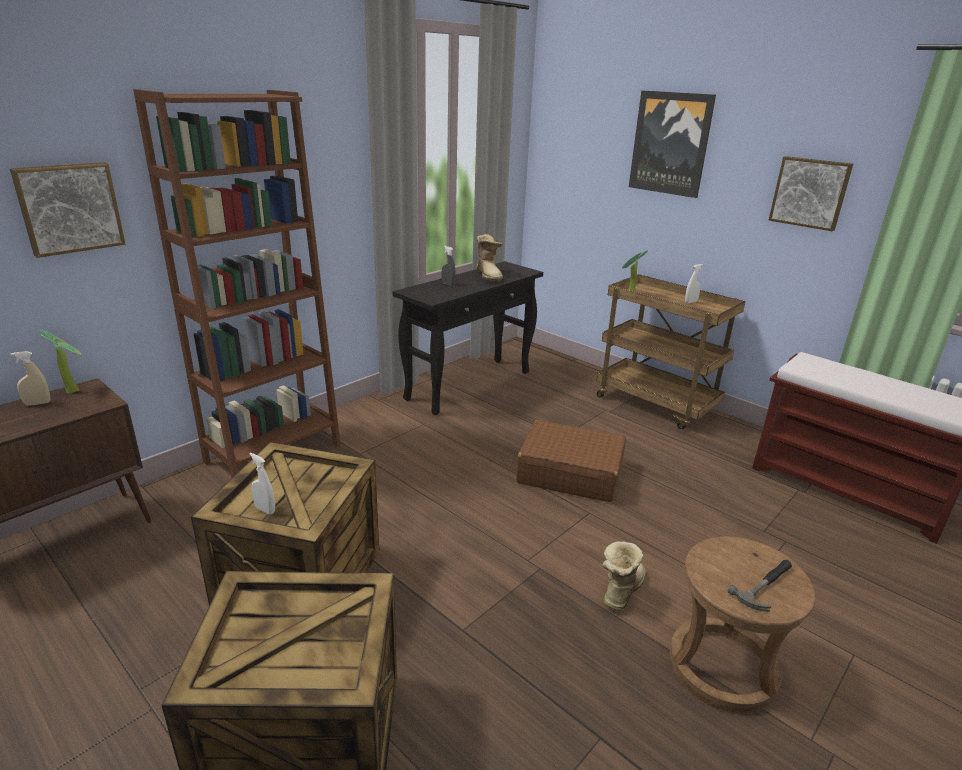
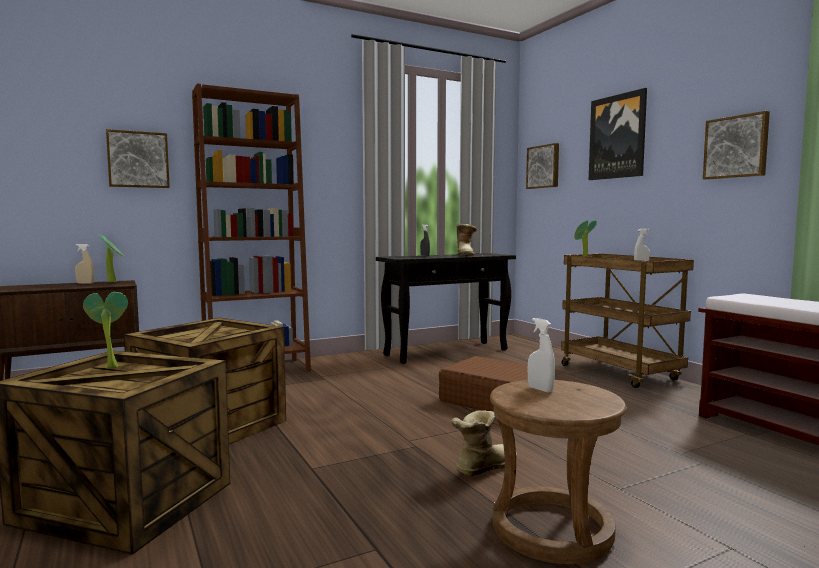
camera: 20 degrees right, 20 degrees down
white spray bottle [249,453,275,514] -> white spray bottle moved to [527,318,555,393]
hammer [728,560,792,612] -> none
none -> potted plant [83,292,128,369]
none -> picture [526,143,559,189]

